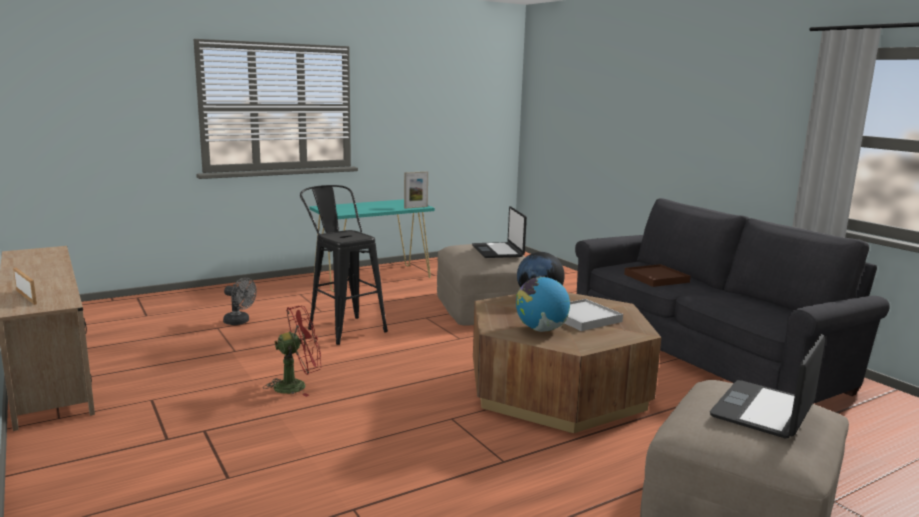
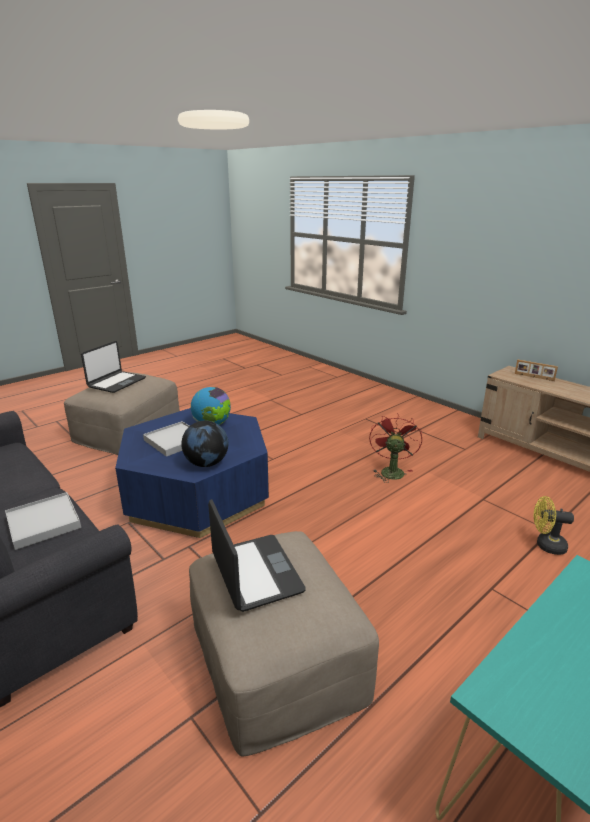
camera: 170 degrees right, 10 degrees up
grey fan [223,278,257,325] -> yellow fan [534,496,574,555]
red fan [263,306,321,397] -> red fan turned 135 degrees clockwise [369,413,422,483]
black stool [300,185,388,345] -> none
picture frame [404,171,428,209] -> none
brown coffee table [473,292,662,433] -> blue coffee table [115,408,269,538]
brown tray [624,264,691,287] -> white tray [5,492,81,550]

